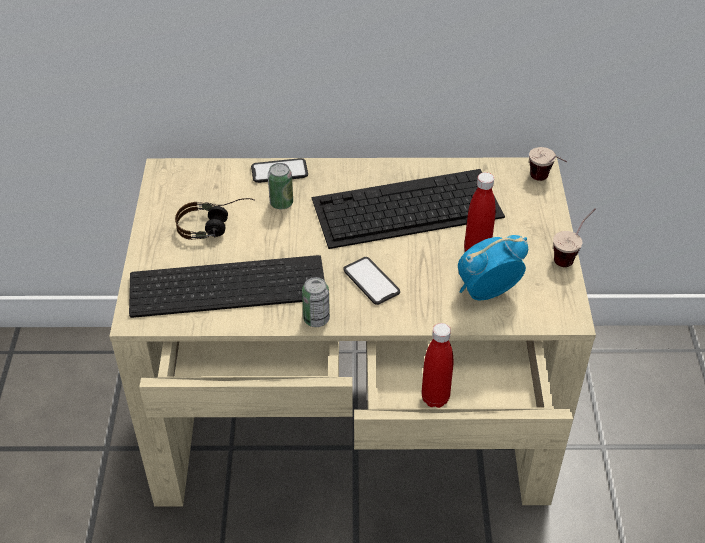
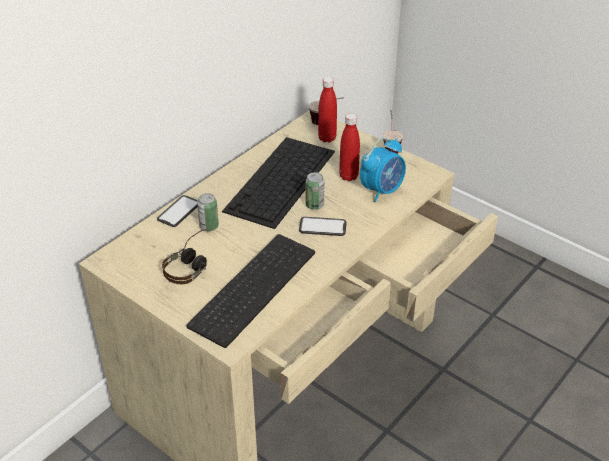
camera: 50 degrees left, 5 degrees down
can [302,277,330,327] -> can moved to [305,172,324,210]
red bottle [422,323,454,408] -> red bottle moved to [318,77,337,143]
alarm clock [458,235,528,300] -> alarm clock turned 150 degrees counterclockwise [360,138,406,202]

